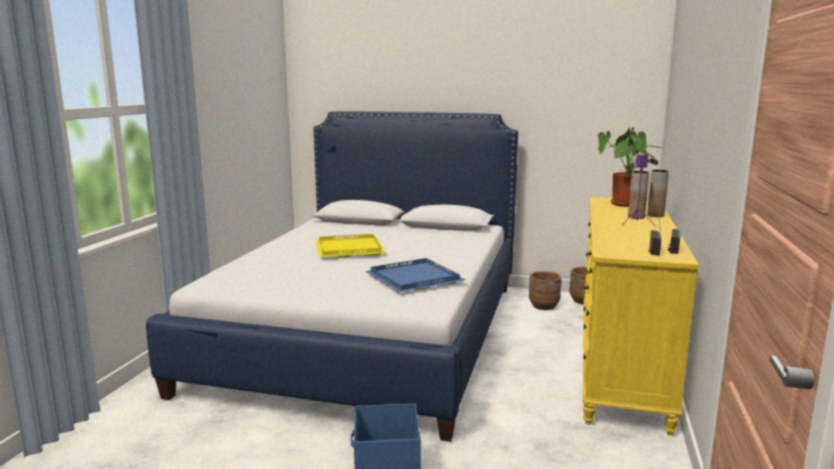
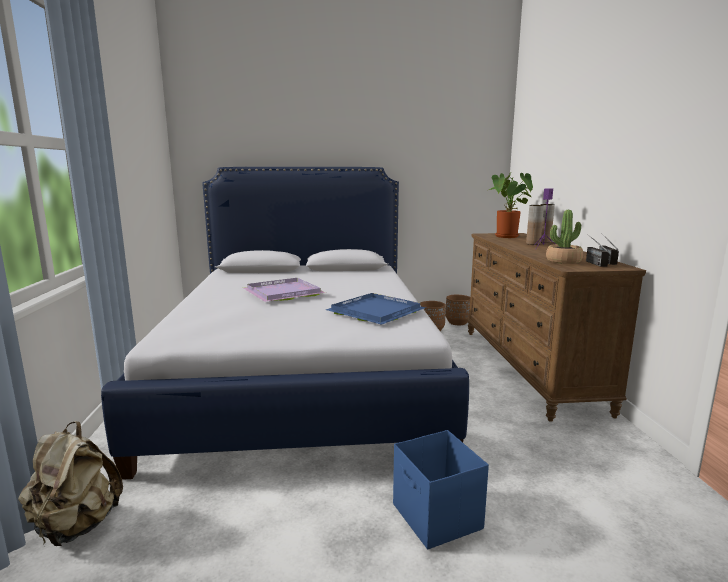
camera: 20 degrees left, 0 degrees up
yellow tray [315,234,386,257] -> purple tray [244,278,326,302]
yellow dresser [583,197,699,436] -> brown dresser [468,233,646,422]
none -> beige backpack [18,421,123,546]
none -> potted plant [546,210,583,264]

